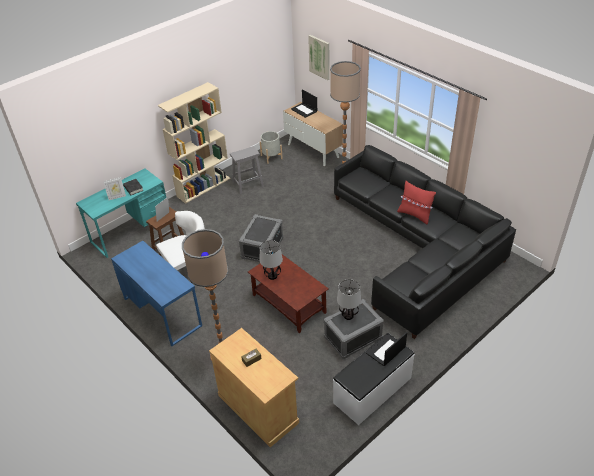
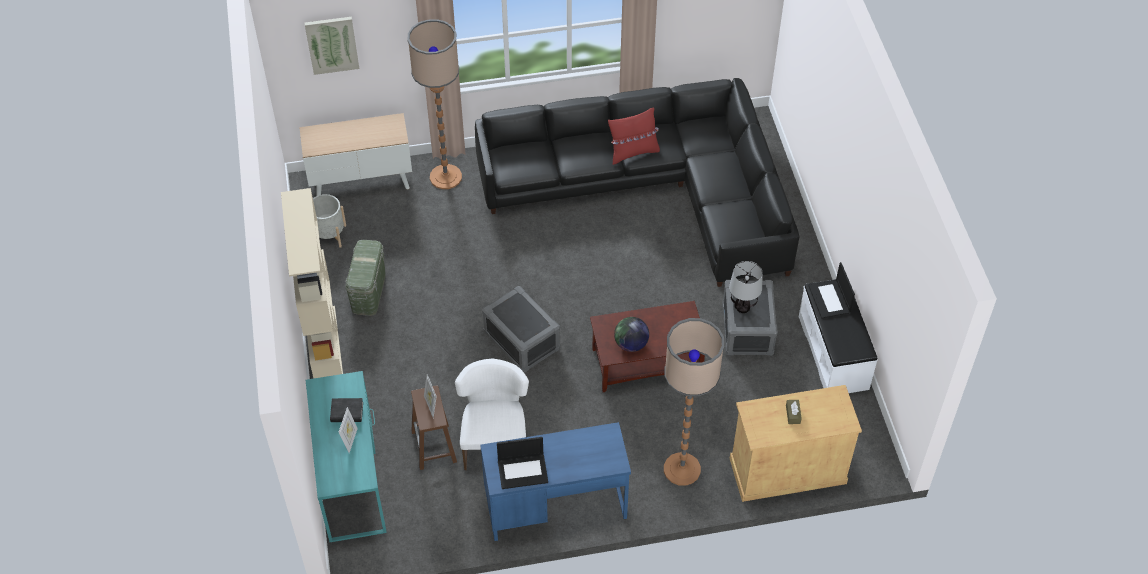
camera: 60 degrees left, 10 degrees up
grey stool [230,146,264,194] -> green storage box [346,240,386,316]
table lamp [260,240,283,280] -> globe [614,317,649,352]
laptop [291,89,317,118] -> laptop moved to [497,437,548,489]

